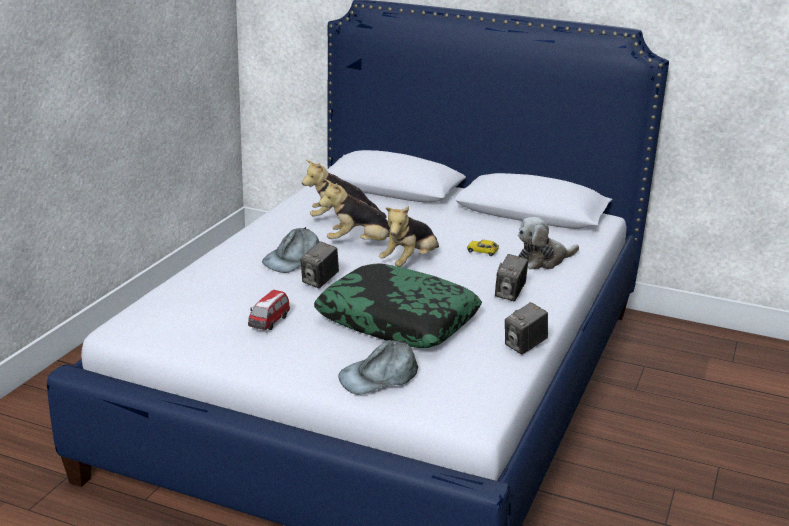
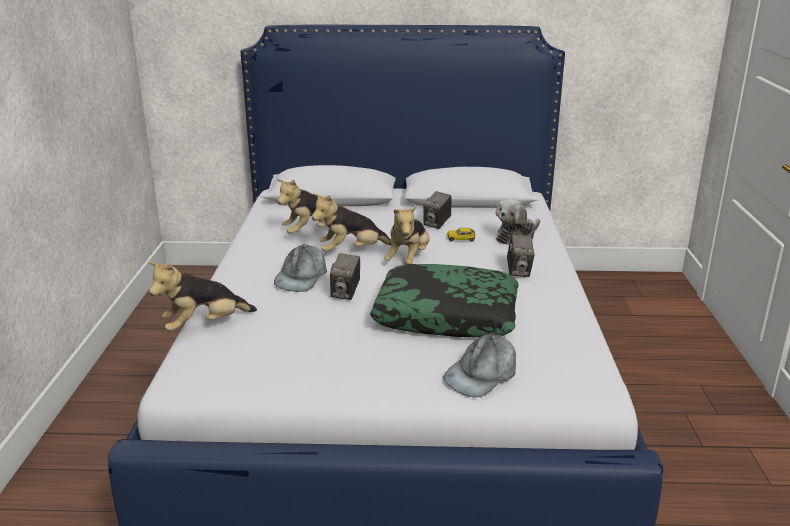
camera: 20 degrees left, 0 degrees up
toy car [248,290,290,330] -> none
camera [505,302,548,355] -> camera moved to [423,191,451,229]
none -> plush toy [148,262,257,331]

